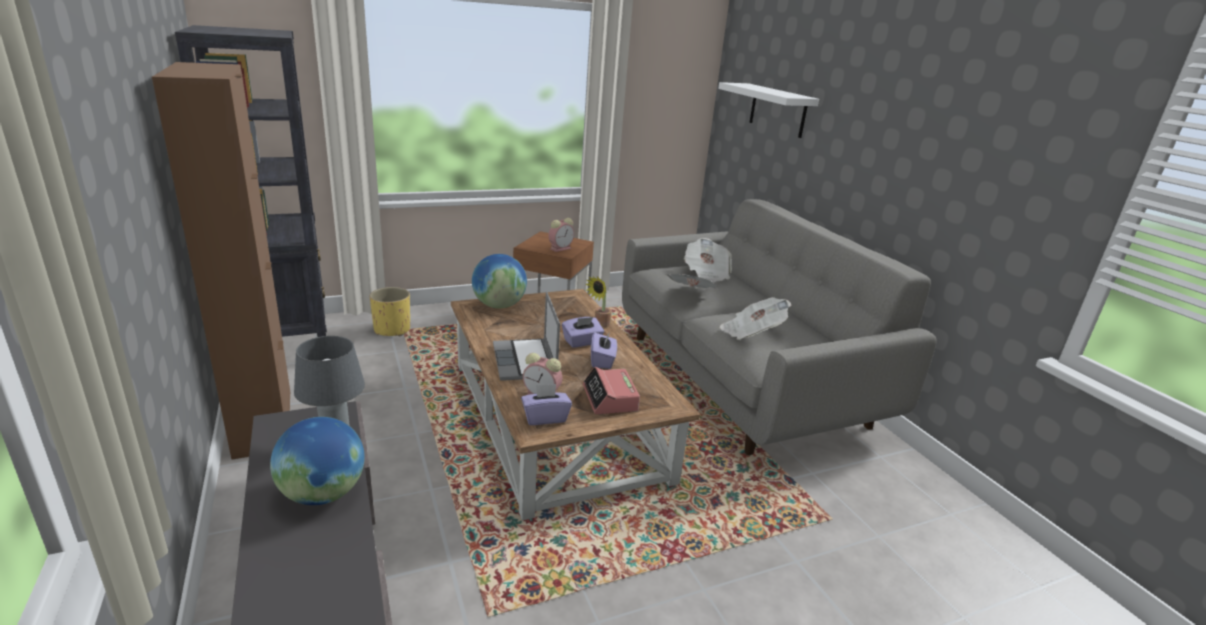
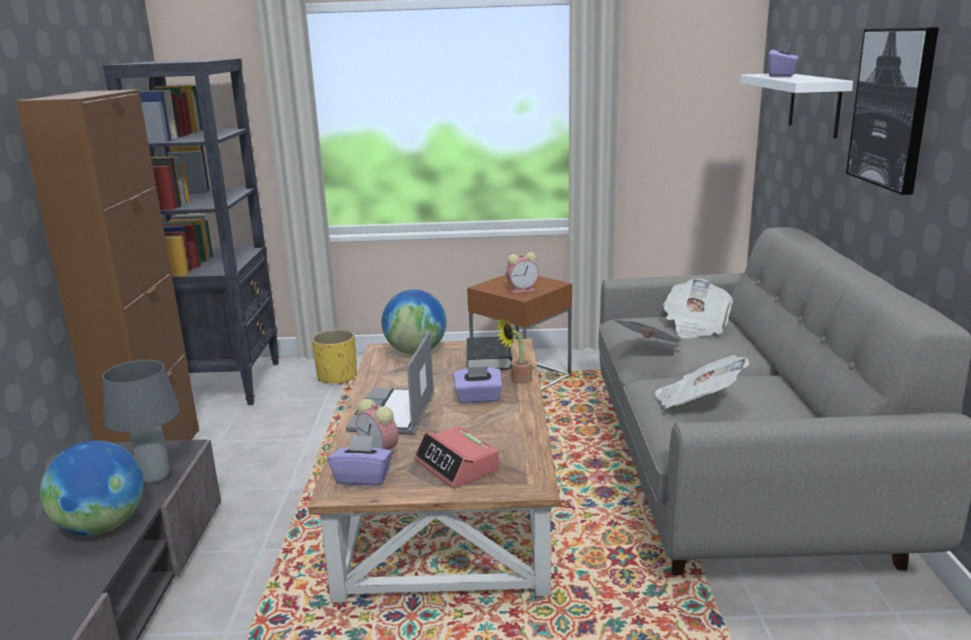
camera: 25 degrees right, 5 degrees down
alarm clock [583,367,640,414] -> alarm clock turned 45 degrees counterclockwise [414,426,499,488]
purple tissue box [591,333,617,369] -> purple tissue box moved to [768,41,799,77]
none -> black book [467,337,512,370]
none -> picture [846,27,939,195]

